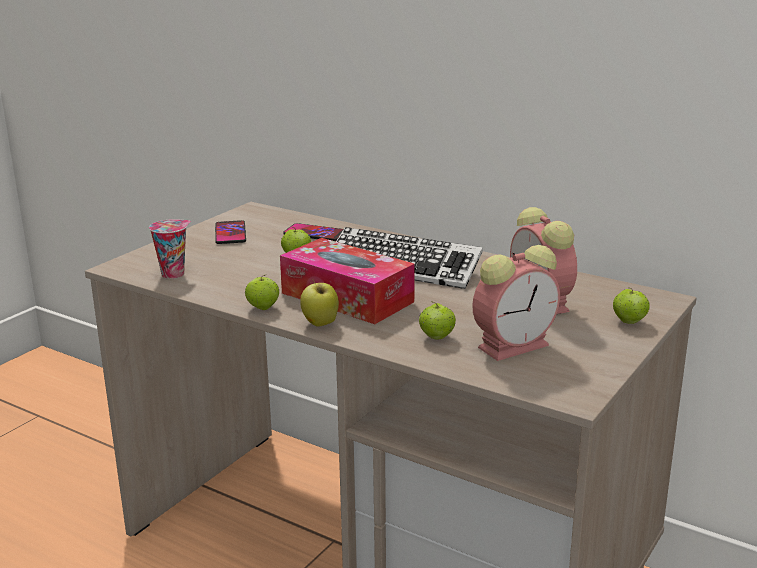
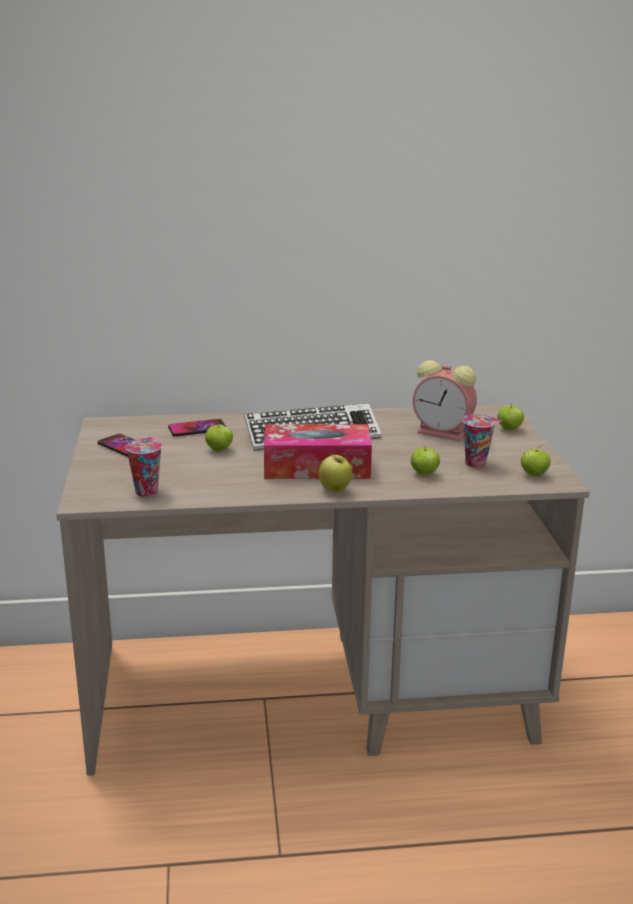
camera: 40 degrees left, 0 degrees up
apple [245,275,279,310] -> apple moved to [521,445,551,477]
alarm clock [472,245,560,361] -> cup [462,414,501,468]

